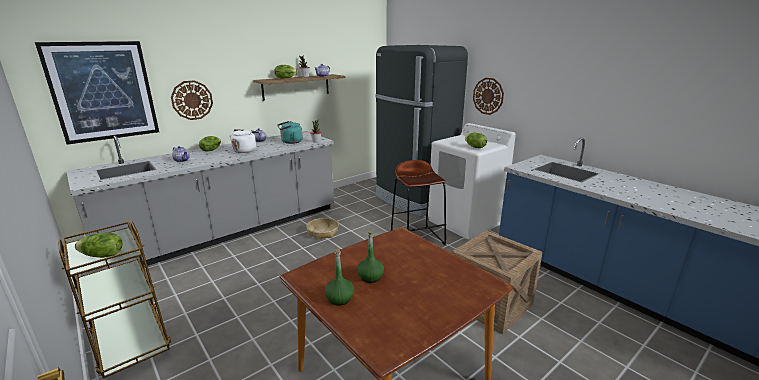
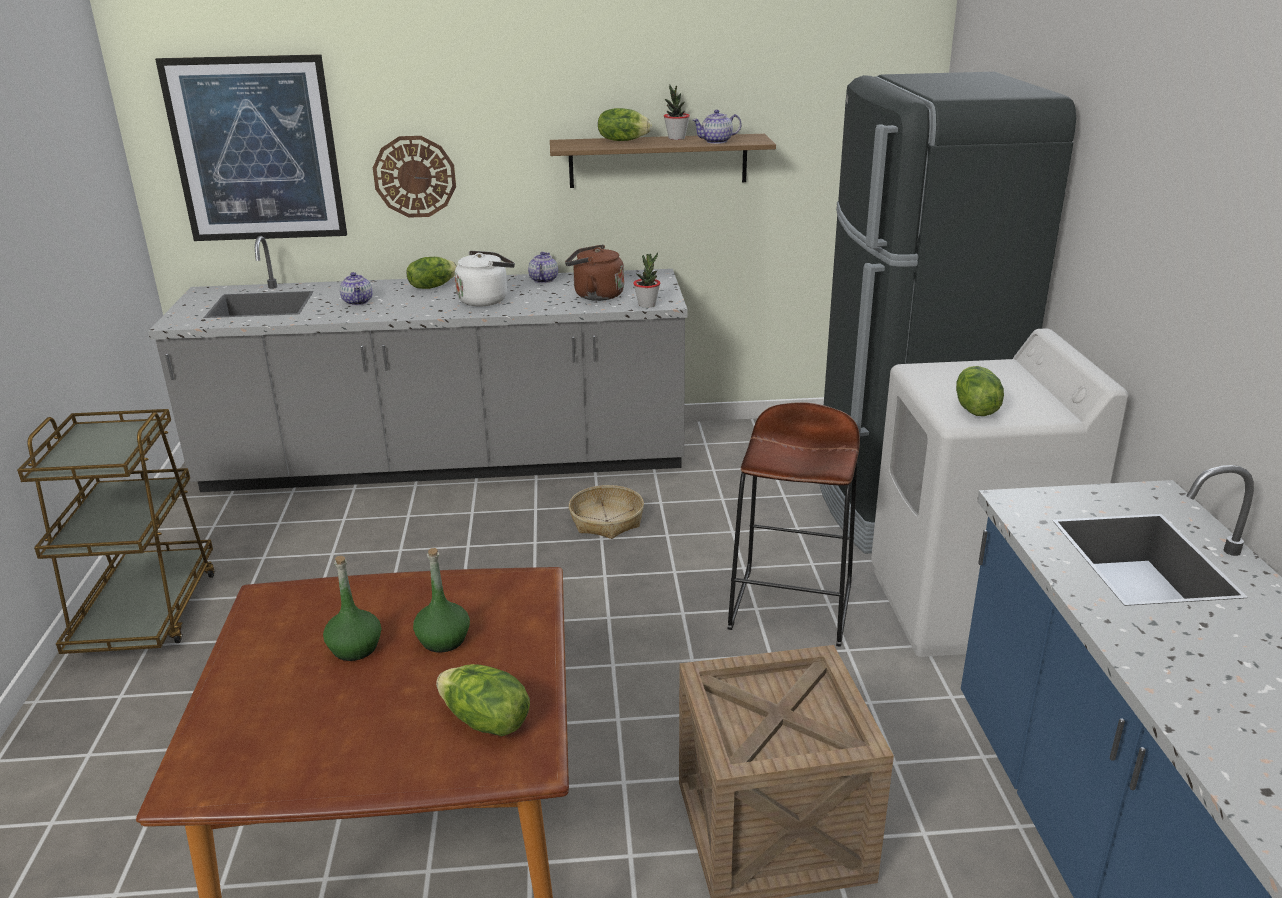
camera: 35 degrees right, 5 degrees up
lettuce [75,232,123,258] -> lettuce moved to [436,664,530,736]
turquoise kettle [277,121,303,144] -> brown kettle [565,245,624,301]
green bottle [325,249,354,306] -> green bottle moved to [413,548,470,653]
wall clock [473,78,504,115] -> none

